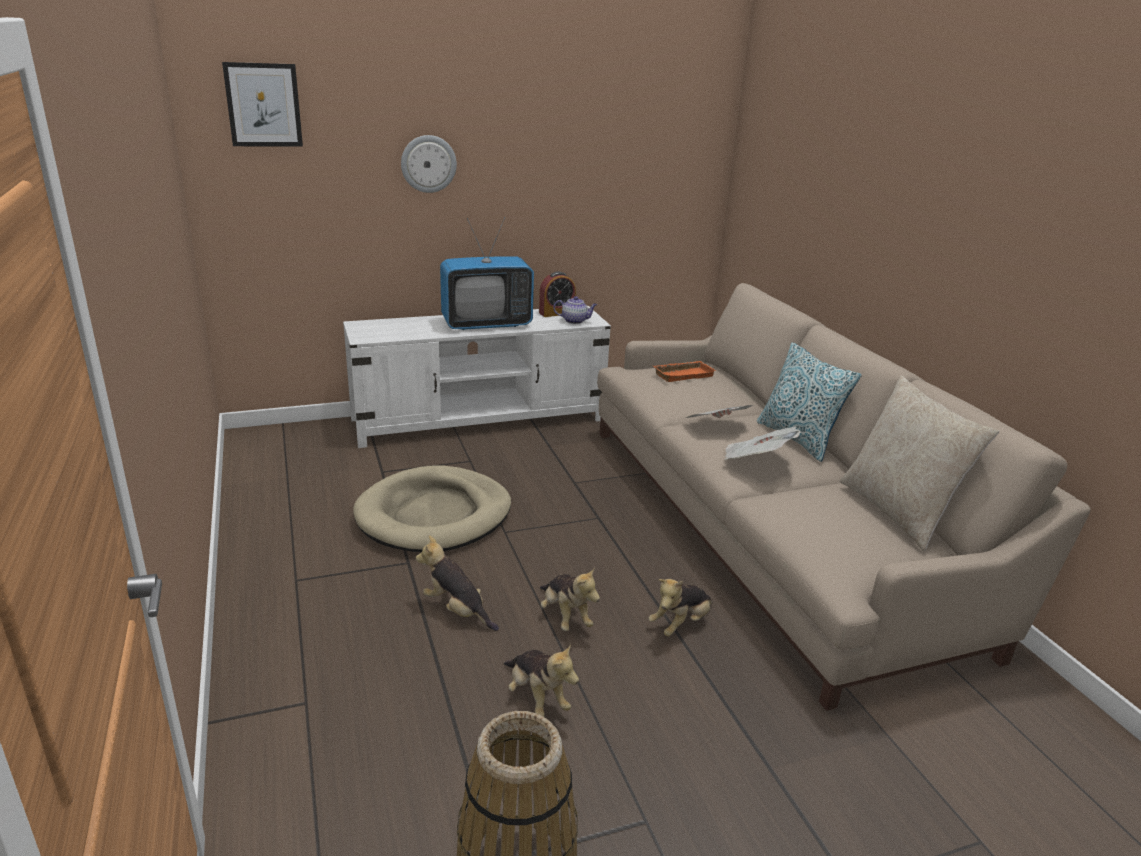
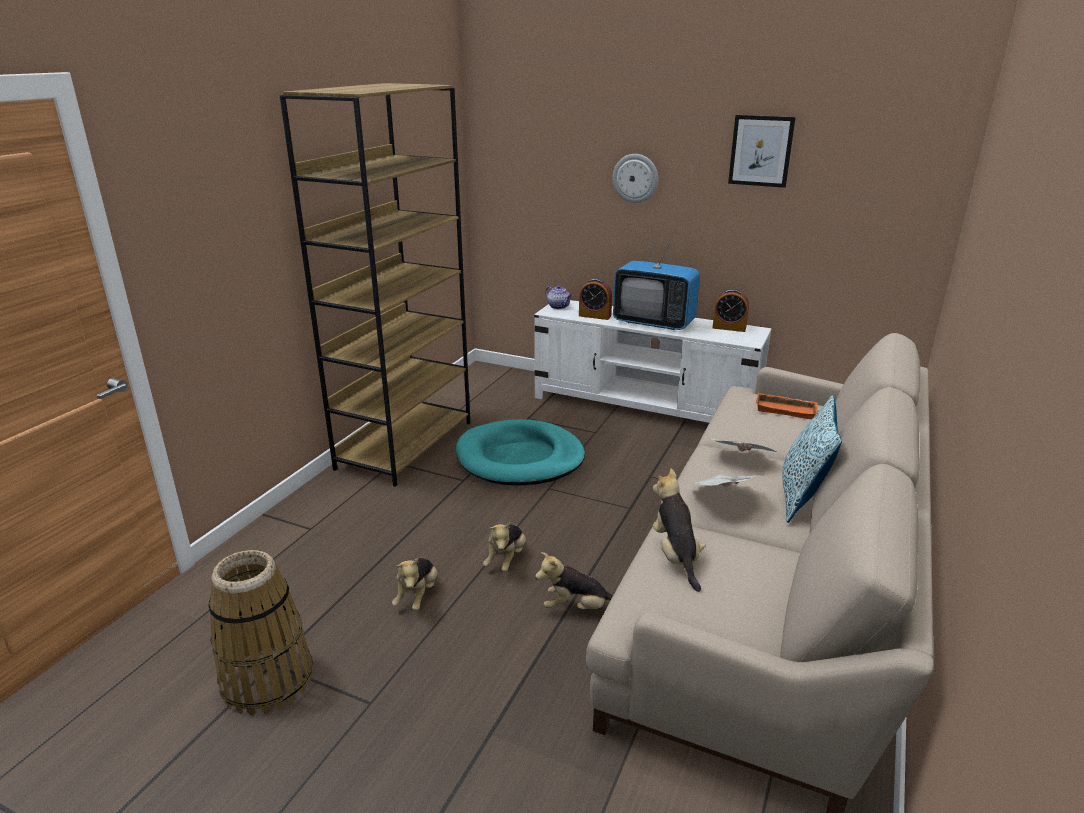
camera: 45 degrees right, 0 degrees up
picture [222,62,303,146] -> picture moved to [728,115,796,188]
beige dog bed [353,465,511,552] -> turquoise dog bed [456,419,585,485]
plush toy [416,535,499,631] -> plush toy moved to [653,468,706,592]
teapot [553,296,597,324] -> teapot moved to [545,285,572,309]
beige pillow [840,376,999,551] -> none
none -> brown bookcase [279,83,470,487]
none -> alarm clock [579,278,612,320]

